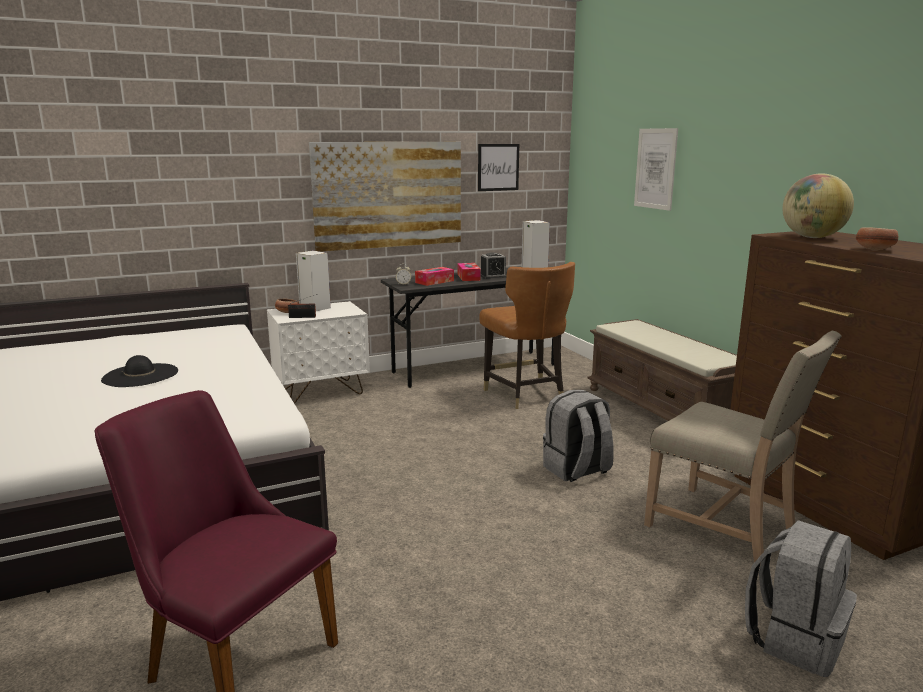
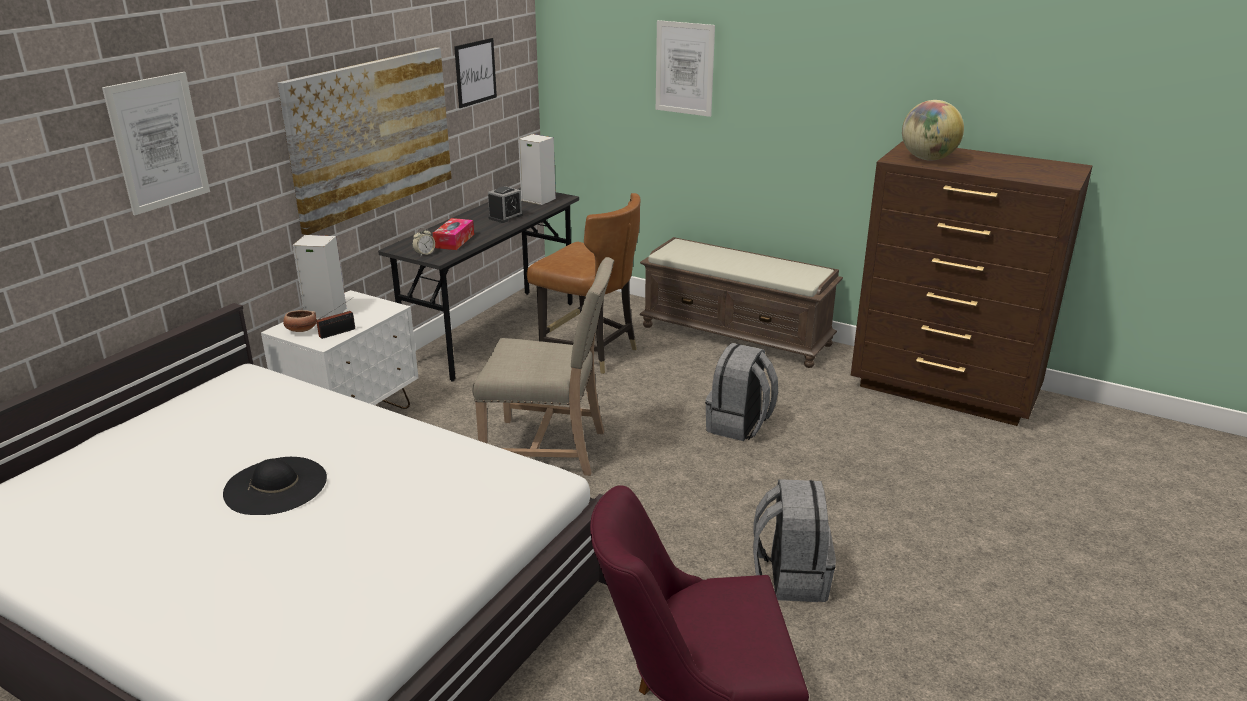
camera: 35 degrees left, 10 degrees up
tissue box [457,263,481,281] -> none
beige chair [644,331,842,565] -> beige chair moved to [472,257,614,476]
grey backpack [745,520,857,677] -> grey backpack moved to [753,479,836,602]
bowl [856,227,898,250] -> none
none -> picture [102,72,210,215]

